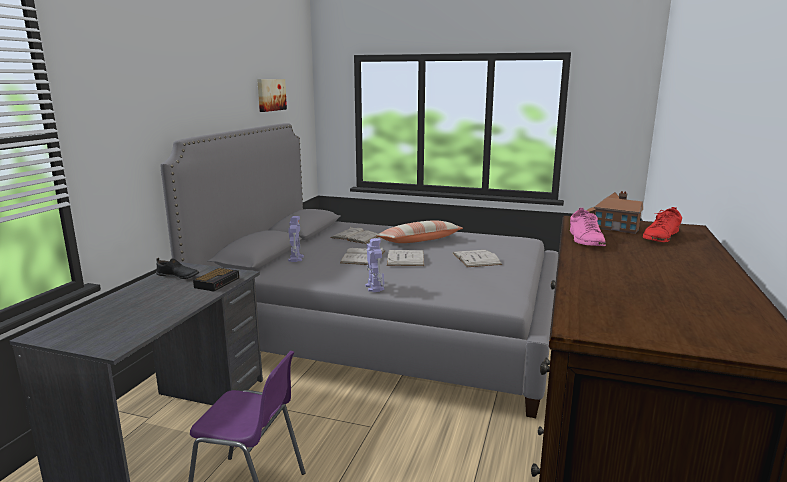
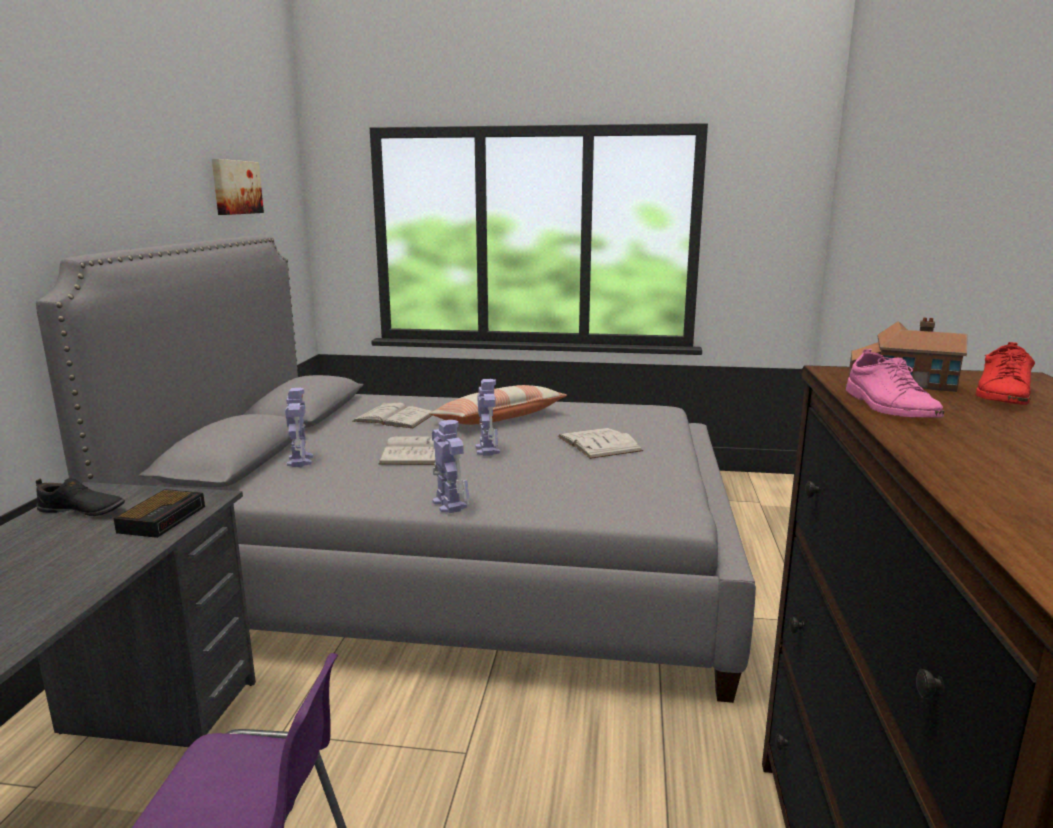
camera: 10 degrees left, 0 degrees up
white book [387,250,424,266] -> toy robot [476,379,500,456]

